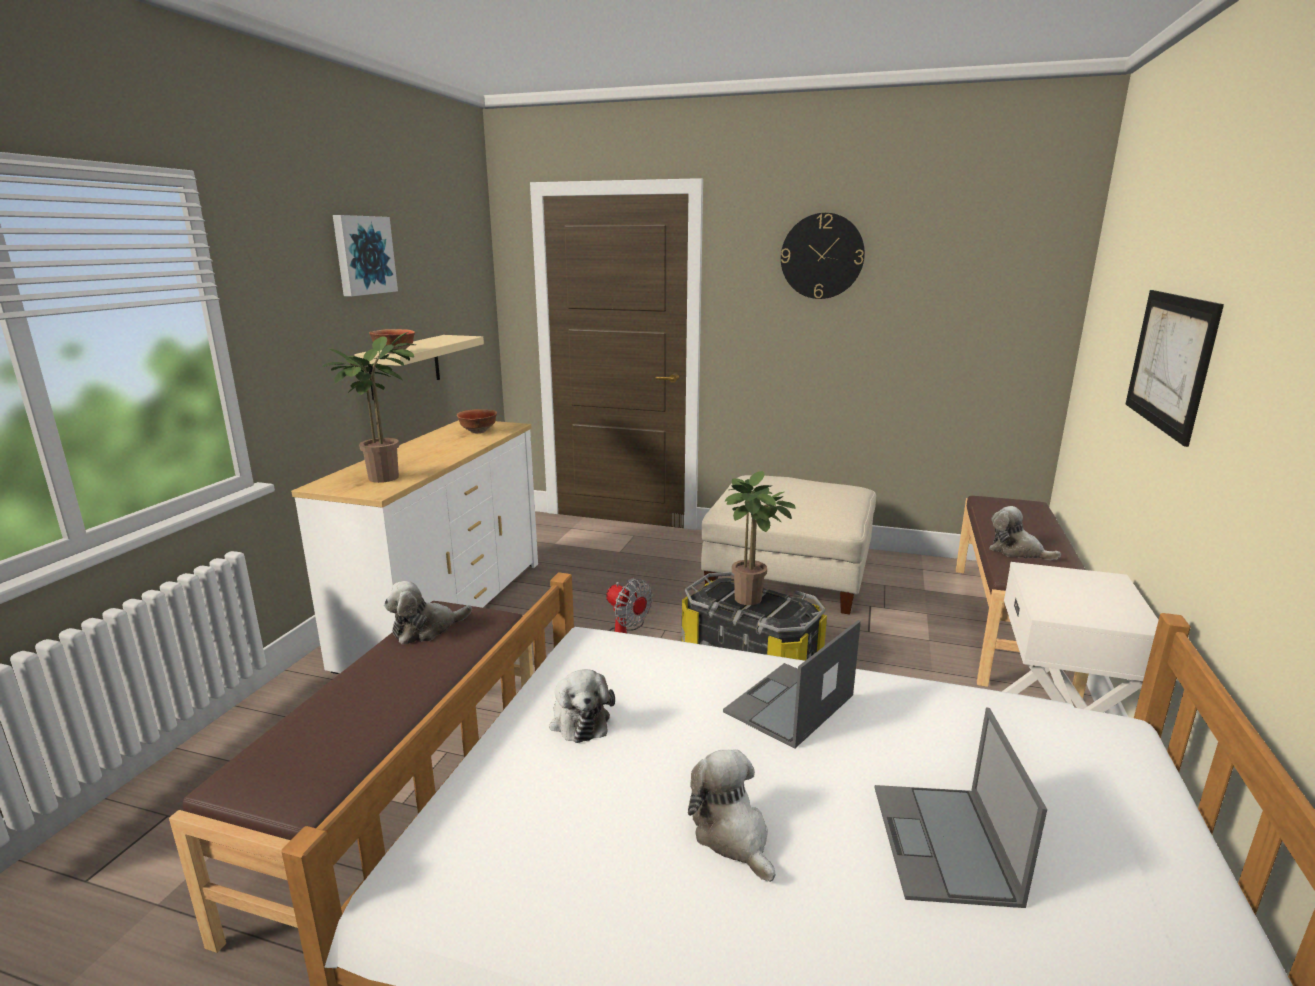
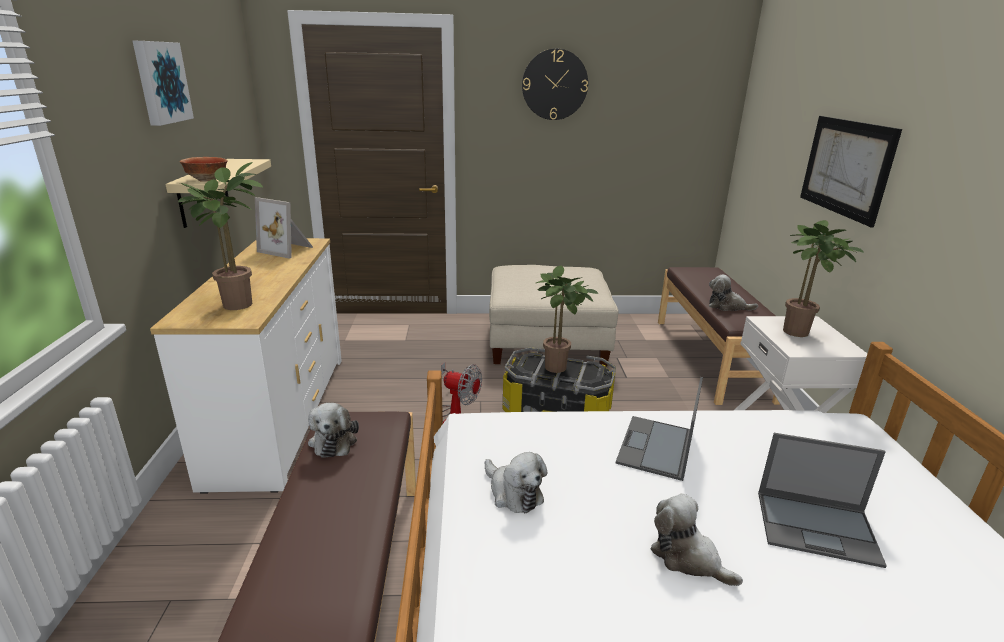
camera: 20 degrees left, 5 degrees up
plush toy [384,581,472,645] -> plush toy turned 45 degrees counterclockwise [308,403,359,458]
bowl [457,409,497,433] -> picture frame [255,197,313,259]
laptop [875,708,1047,908] -> laptop turned 60 degrees counterclockwise [758,433,887,568]
none -> potted plant [783,220,864,337]

